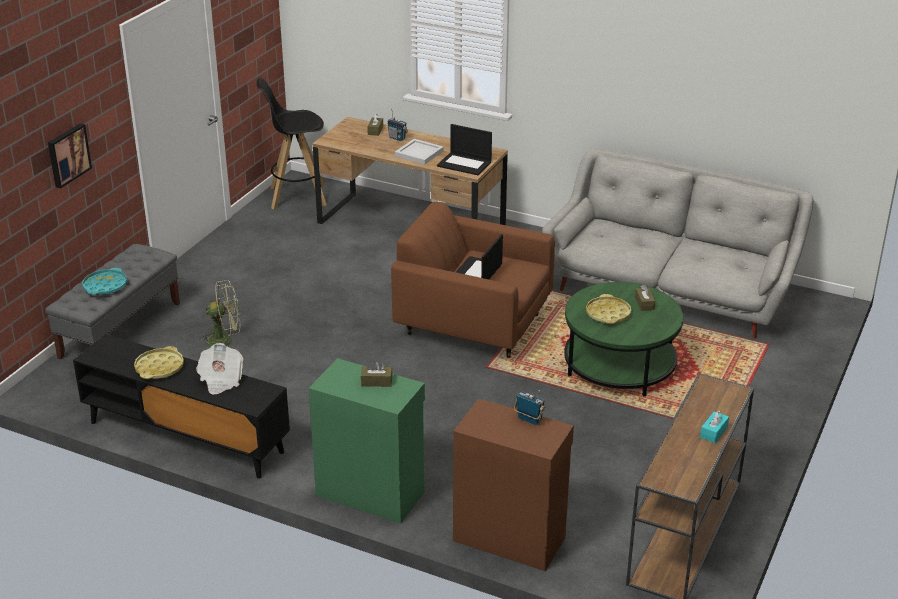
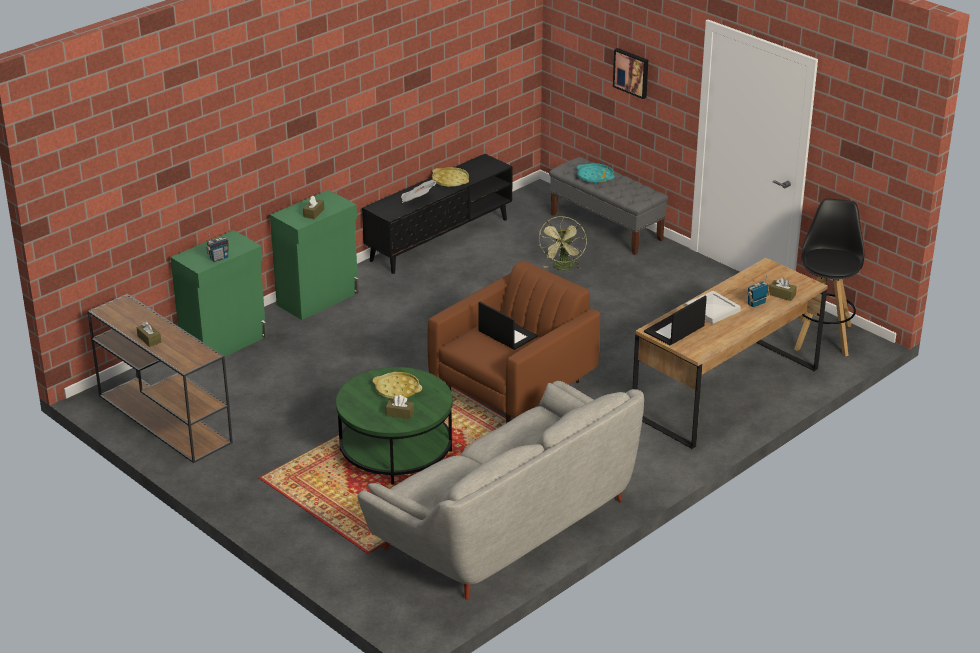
camera: 110 degrees right, 0 degrees up
brown cabinet [453,398,574,571] -> green cabinet [170,230,267,357]
turquoise tissue box [700,410,729,443] -> brown tissue box [136,321,161,347]

